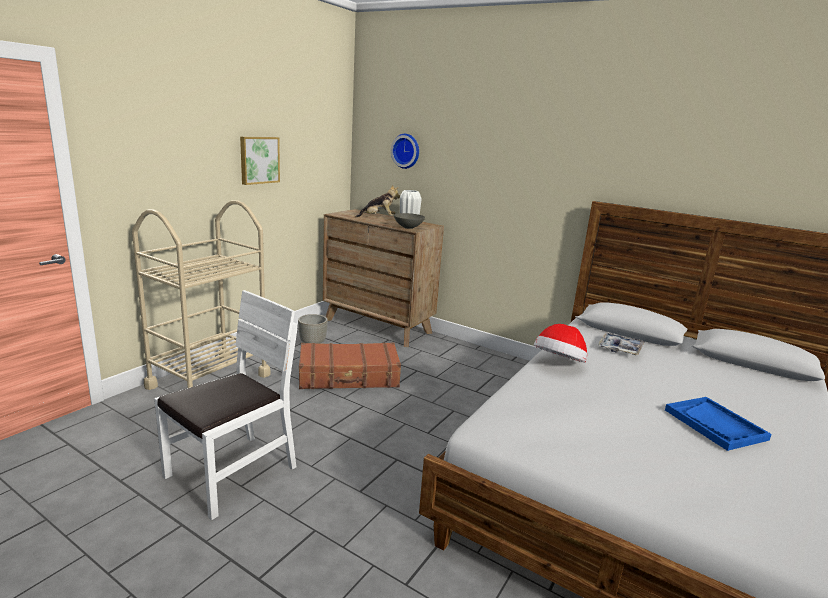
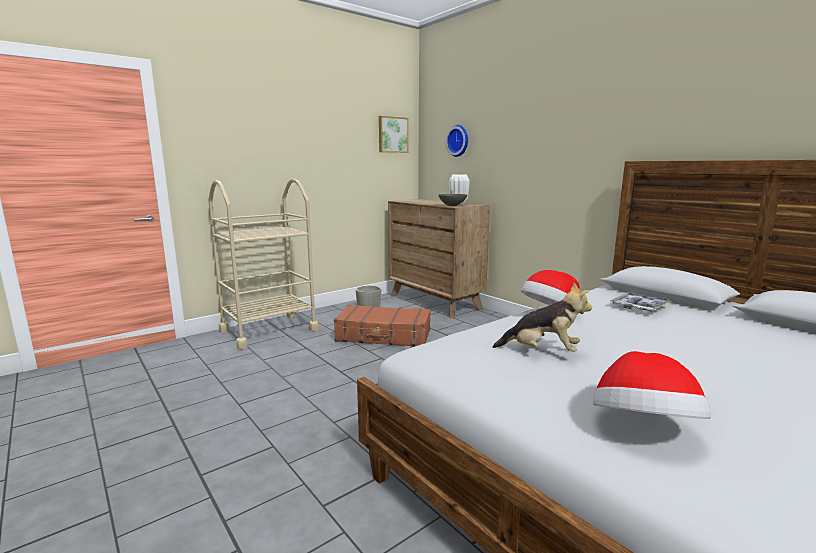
camera: 20 degrees right, 5 degrees down
white chair [154,290,297,520] -> none
picture [240,137,280,185] -> picture moved to [379,116,408,153]
plush toy [356,185,400,217] -> plush toy moved to [493,283,592,352]
blue tray [665,397,772,451] -> none
none -> hat [593,351,711,419]

